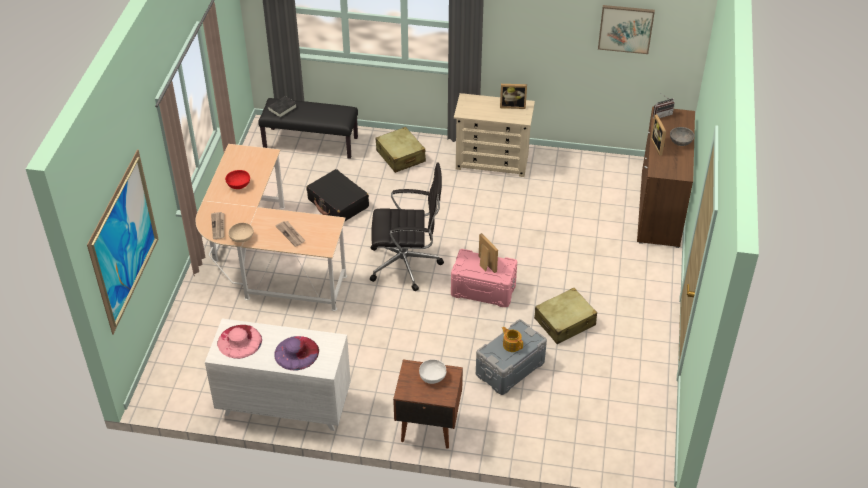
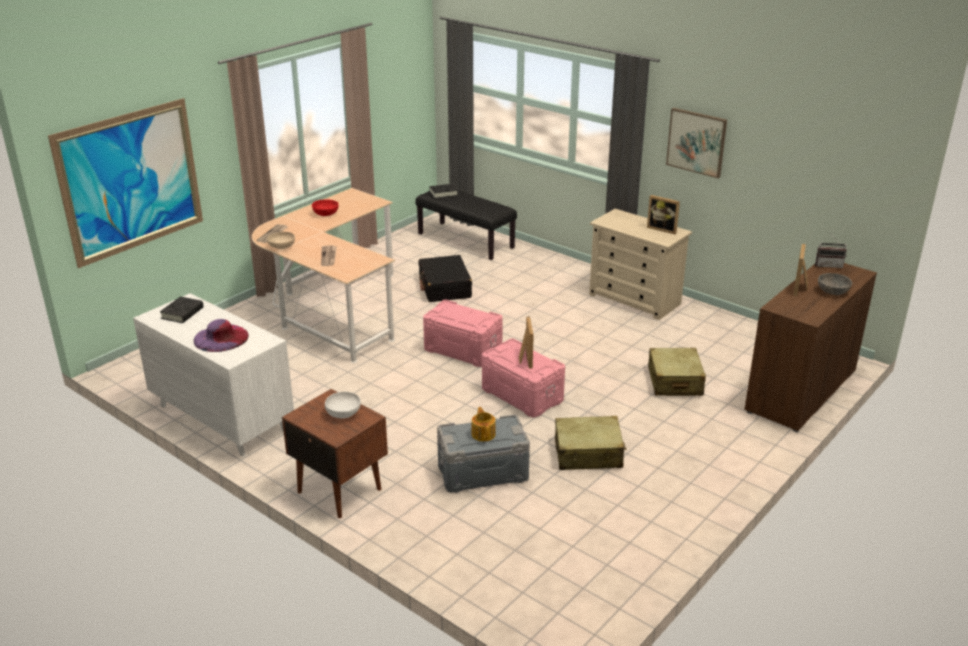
camera: 30 degrees right, 15 degrees down
pink hat [217,325,262,359] -> black book [160,297,204,323]
black office chair [370,162,444,291] -> pink storage box [423,299,503,367]
beige suitcase [375,127,426,173] -> beige suitcase moved to [648,348,706,396]
picture [598,5,655,54] -> picture moved to [666,108,727,178]

